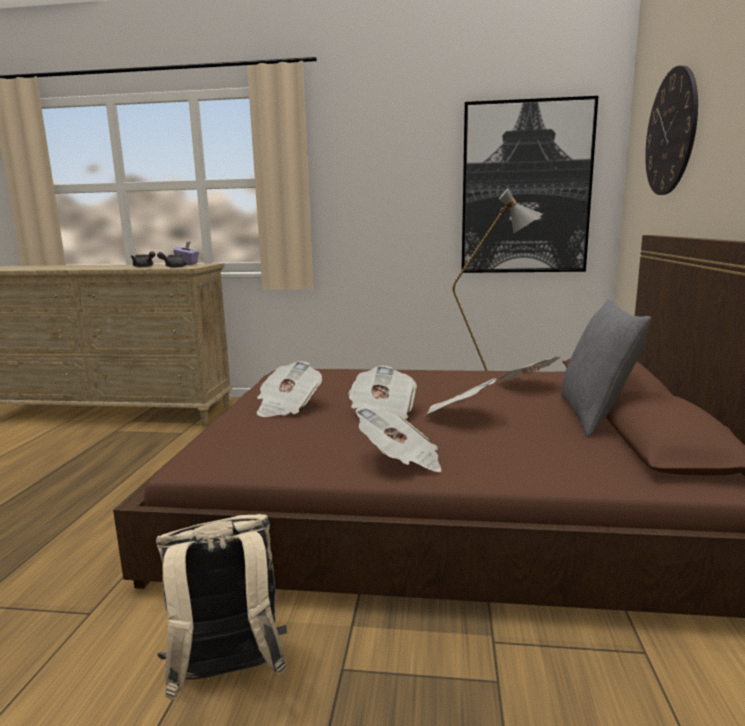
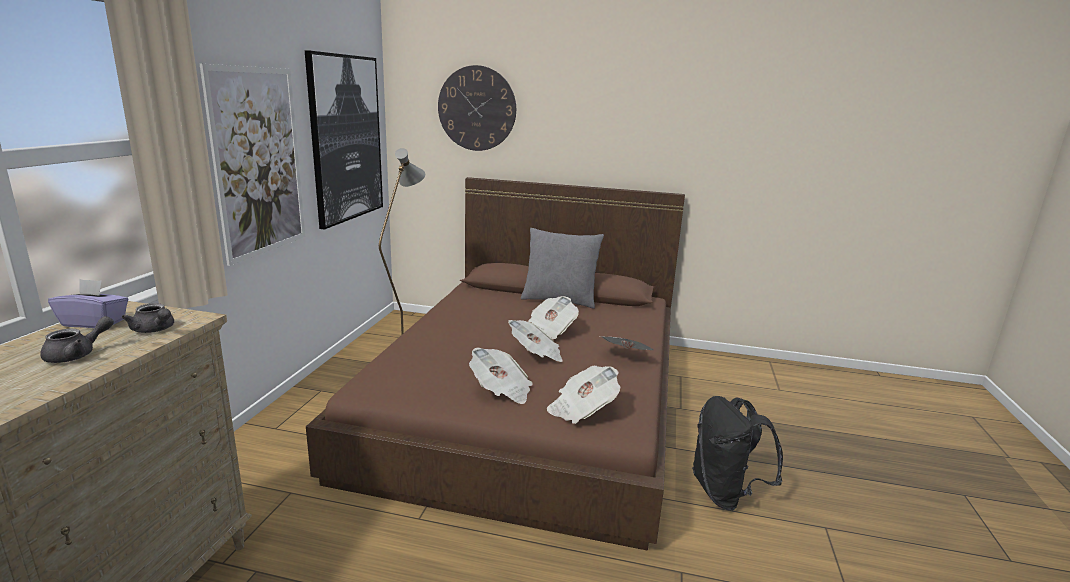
camera: 85 degrees left, 5 degrees up
beige backpack [156,514,287,701] -> black backpack [692,396,783,511]
newspaper [496,356,560,381] -> newspaper moved to [547,365,620,424]
none -> picture [200,64,305,266]

